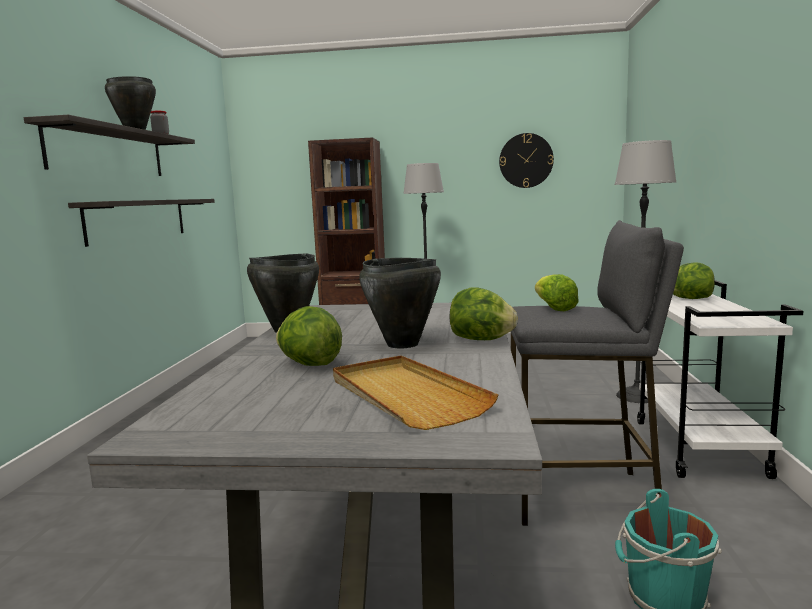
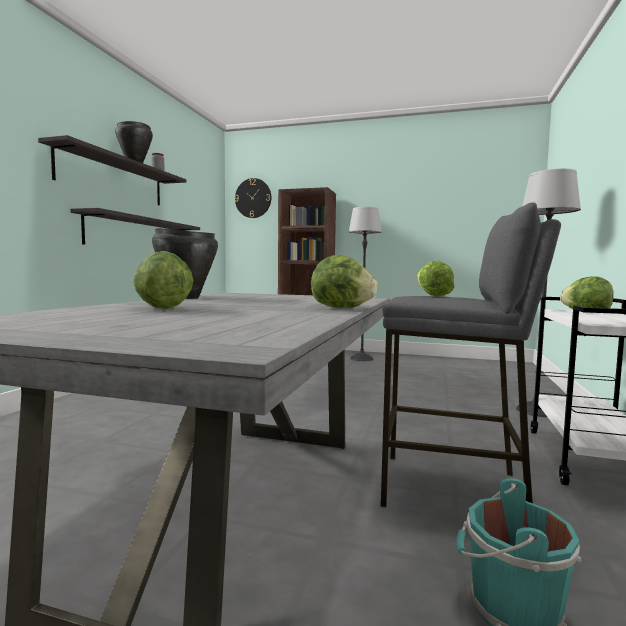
camera: 10 degrees right, 5 degrees down
beige tray [333,355,499,430] -> none
black cooking pot [359,258,441,348] -> none
wall clock [499,133,554,188] -> wall clock moved to [235,178,271,218]

